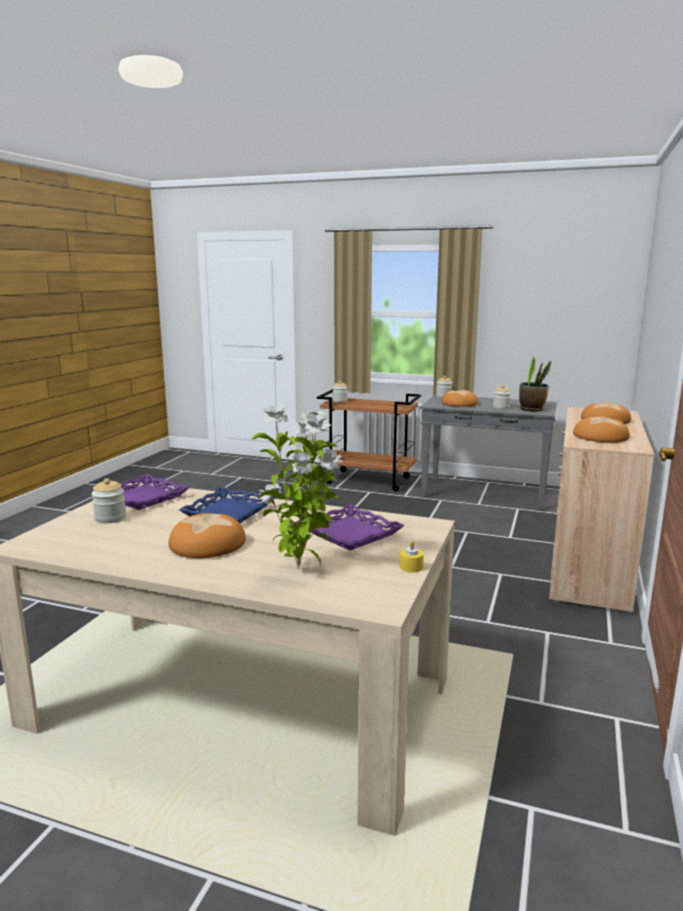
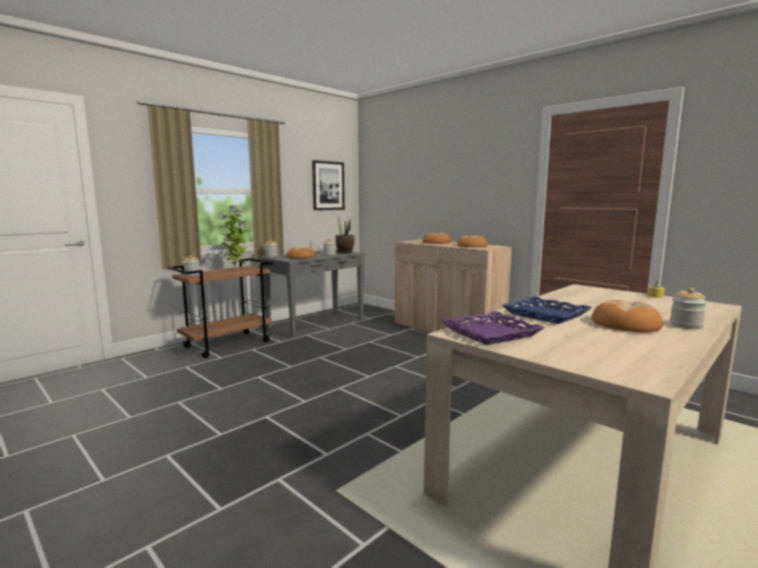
camera: 65 degrees left, 5 degrees down
jar [91,478,126,523] -> jar moved to [670,288,707,329]
potted plant [251,404,343,569] -> potted plant moved to [219,205,249,269]
purple tray [296,504,405,551] -> none
none -> picture [312,160,345,210]

